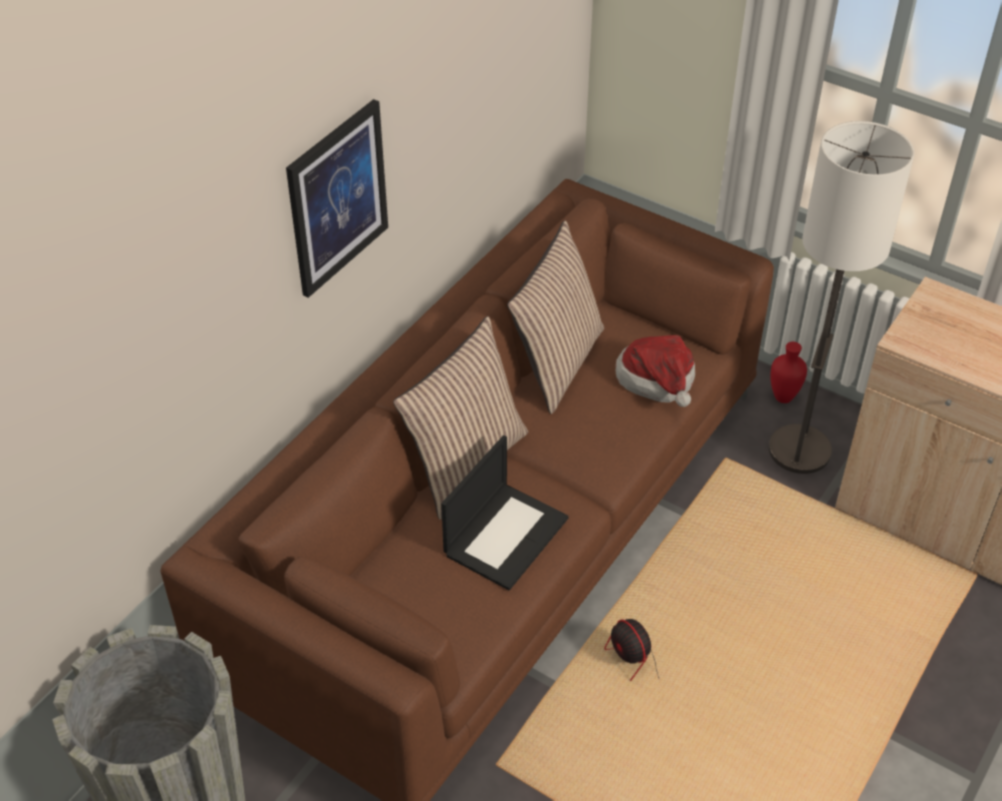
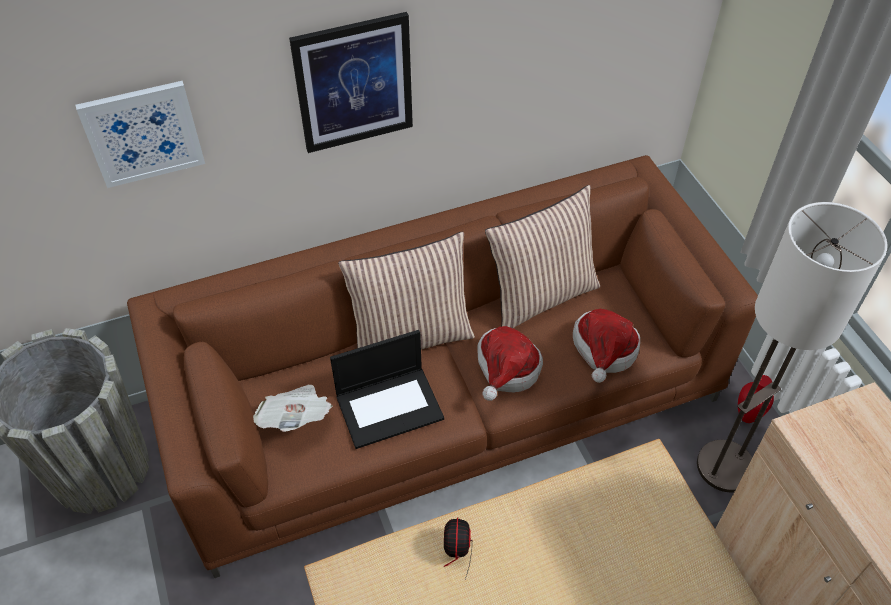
camera: 35 degrees right, 5 degrees up
none -> picture [76,81,205,188]
none -> newspaper [253,385,333,432]
none -> hat [477,326,543,401]

